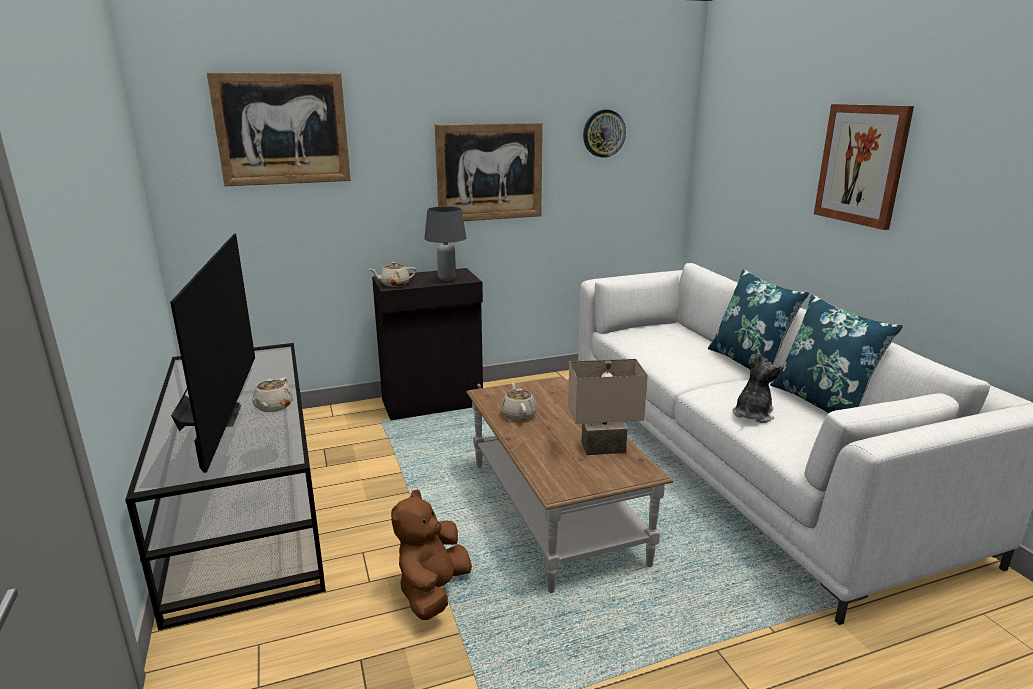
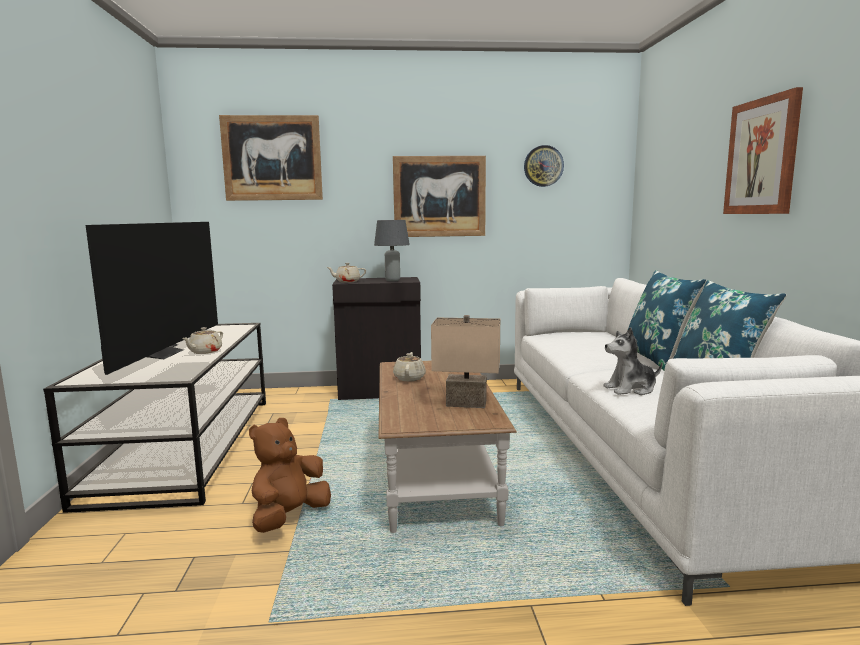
camera: 15 degrees right, 10 degrees down
plush toy [732,353,784,423] -> plush toy turned 150 degrees counterclockwise [603,327,663,395]

